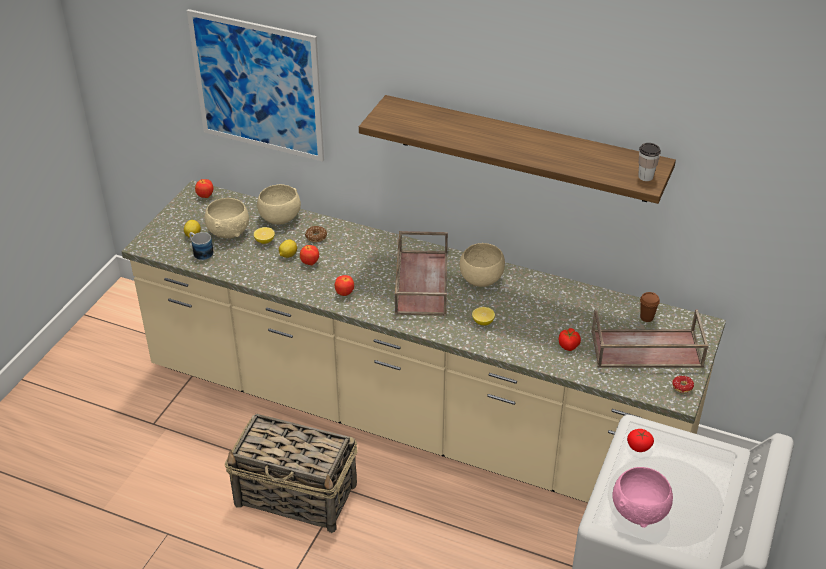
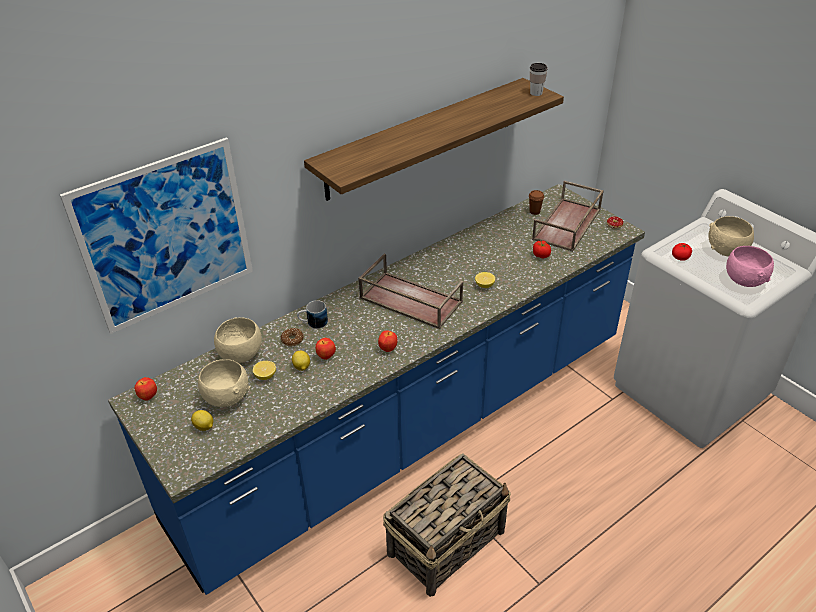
camera: 60 degrees left, 0 degrees up
beige counter [122,180,726,503] -> blue counter [108,184,645,595]
mug [189,232,214,260] -> mug moved to [297,300,328,329]
beige bowl [460,243,505,287] -> beige bowl moved to [708,216,754,257]

